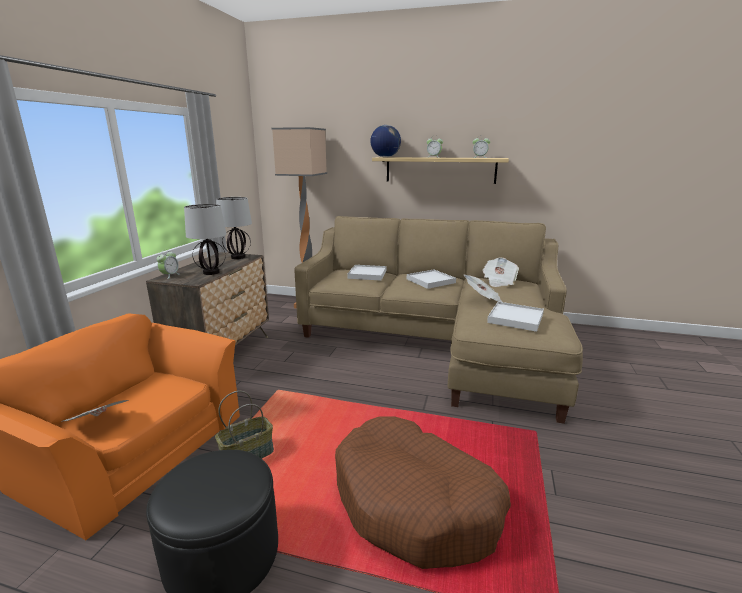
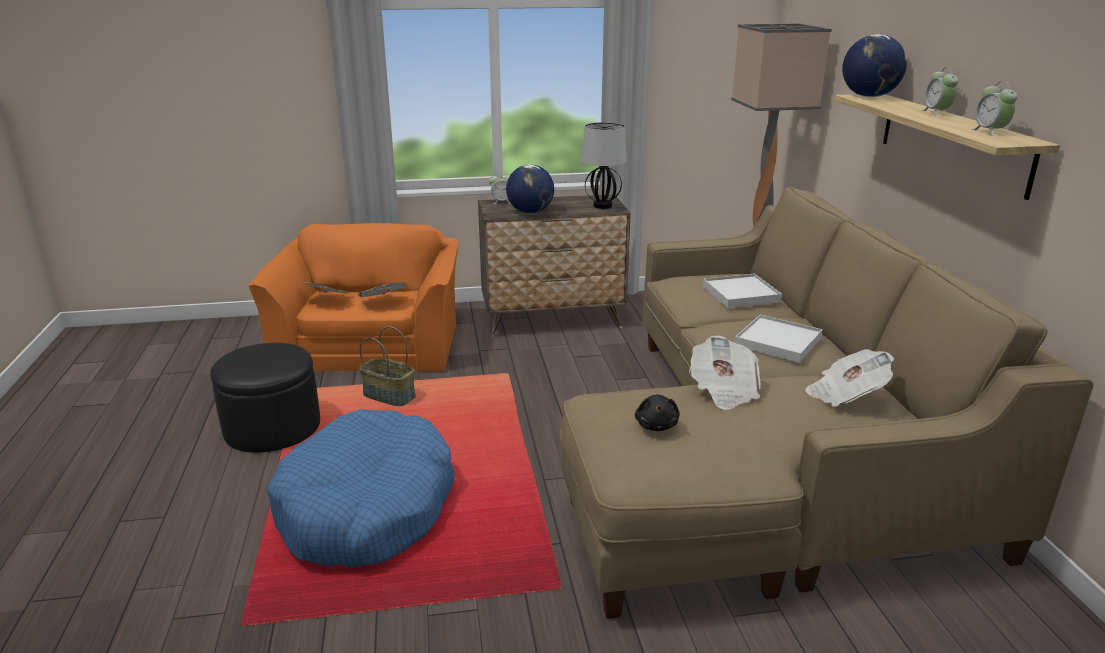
camera: 65 degrees right, 5 degrees up
table lamp [184,204,226,275] -> globe [506,164,554,213]
brown dog bed [335,416,511,569] -> blue dog bed [267,409,455,568]
white tray [487,302,544,332] -> black plush toy [635,394,680,431]
none -> newspaper [358,283,407,297]

